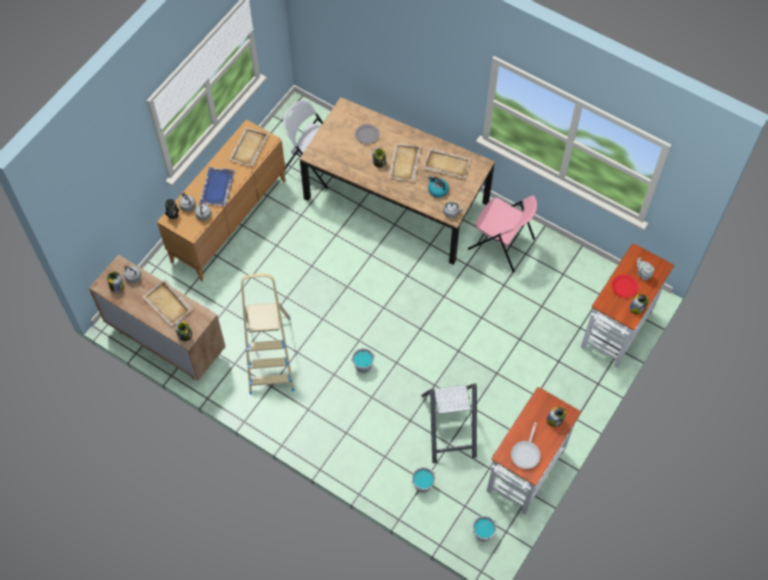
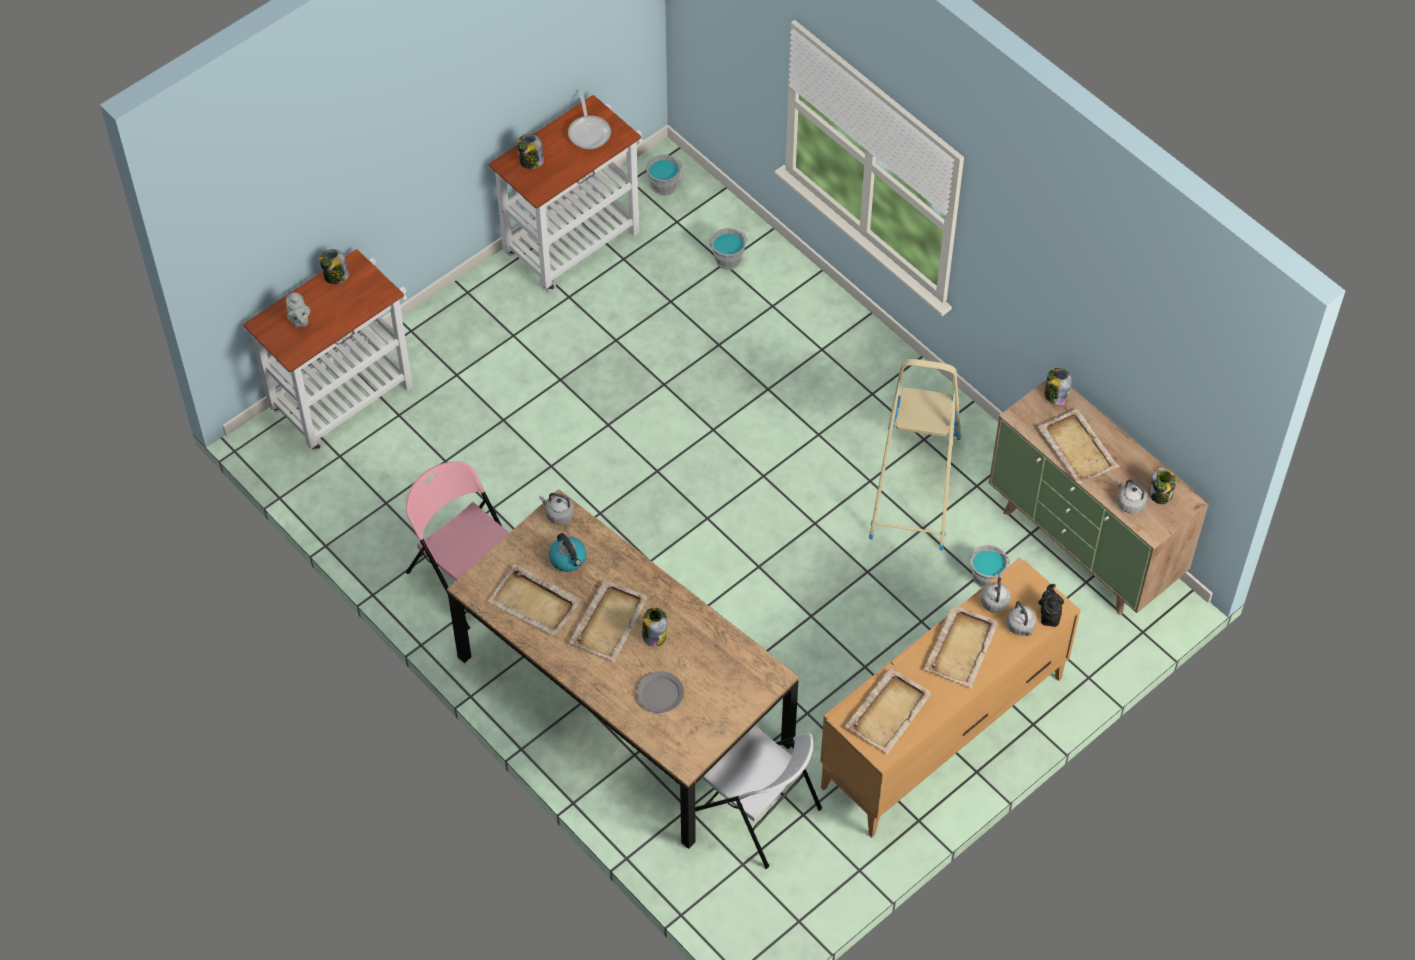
camera: 165 degrees left, 5 degrees down
blue tray [200,167,235,206] -> beige tray [924,605,999,688]
grey bucket [352,348,375,373] -> grey bucket moved to [969,545,1010,588]
grey step ladder [421,383,477,463] -> none
frying pan [511,423,541,469] -> frying pan turned 135 degrees clockwise [568,91,611,149]
red plate [612,274,639,298] -> none

